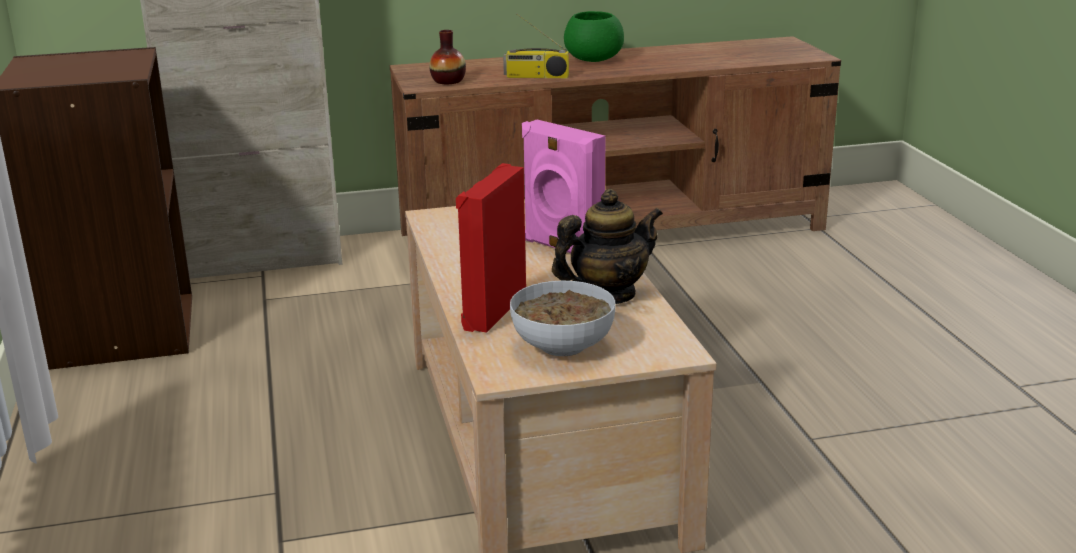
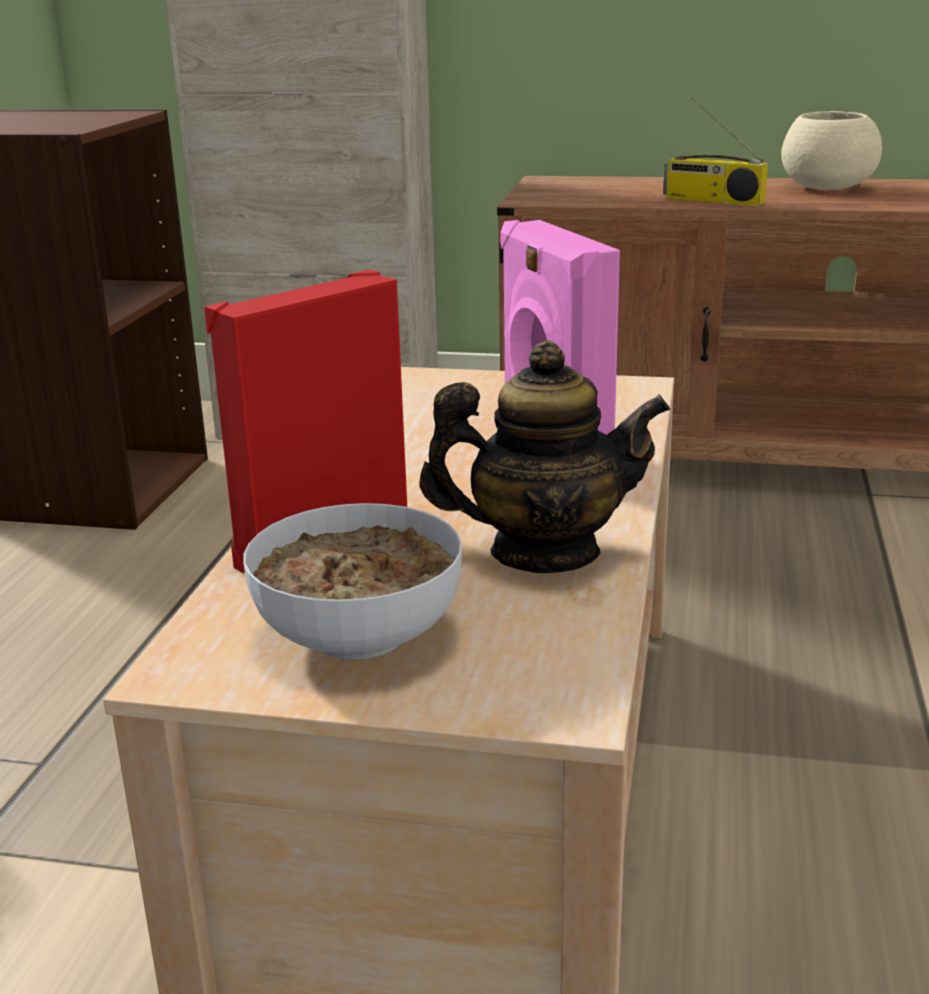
camera: 25 degrees right, 0 degrees up
vase [429,30,466,84] -> none
green bowl [564,11,624,62] -> beige bowl [781,111,882,191]

